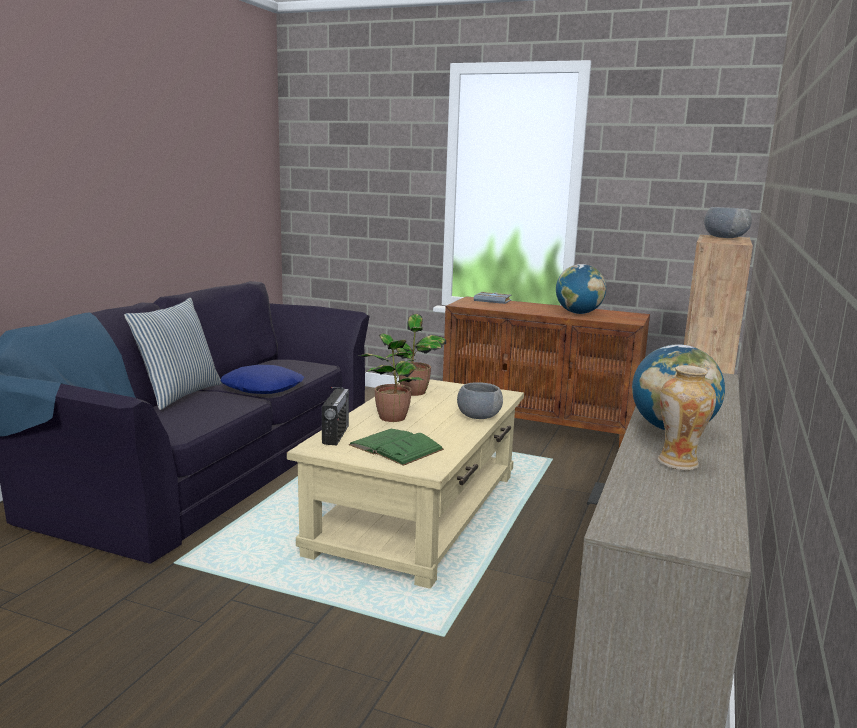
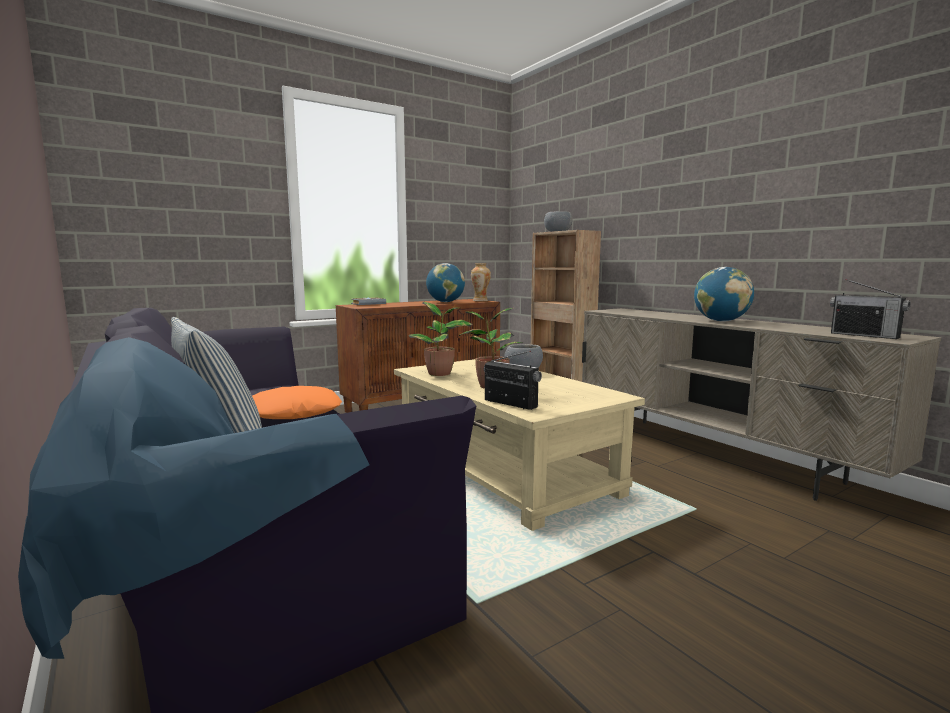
camera: 55 degrees left, 5 degrees down
blue pillow [220,365,304,394] -> orange pillow [252,386,342,419]
green book [349,429,444,466] -> none
vase [658,365,716,470] -> vase moved to [471,263,491,301]
none -> radio [830,279,910,339]

